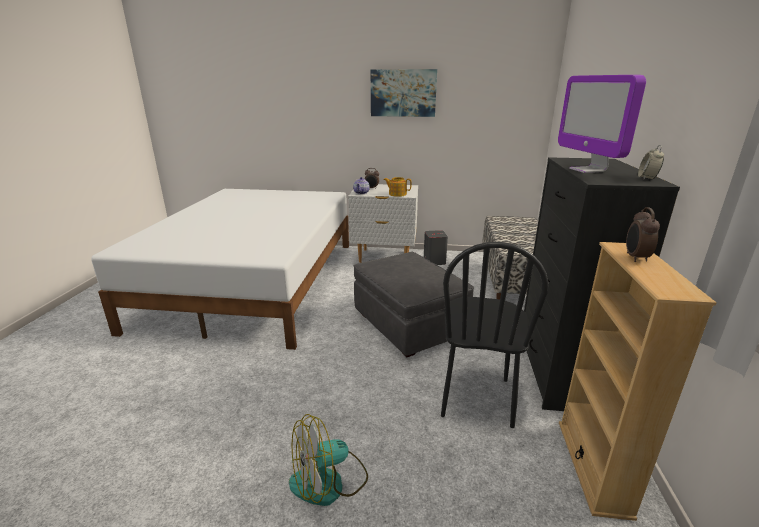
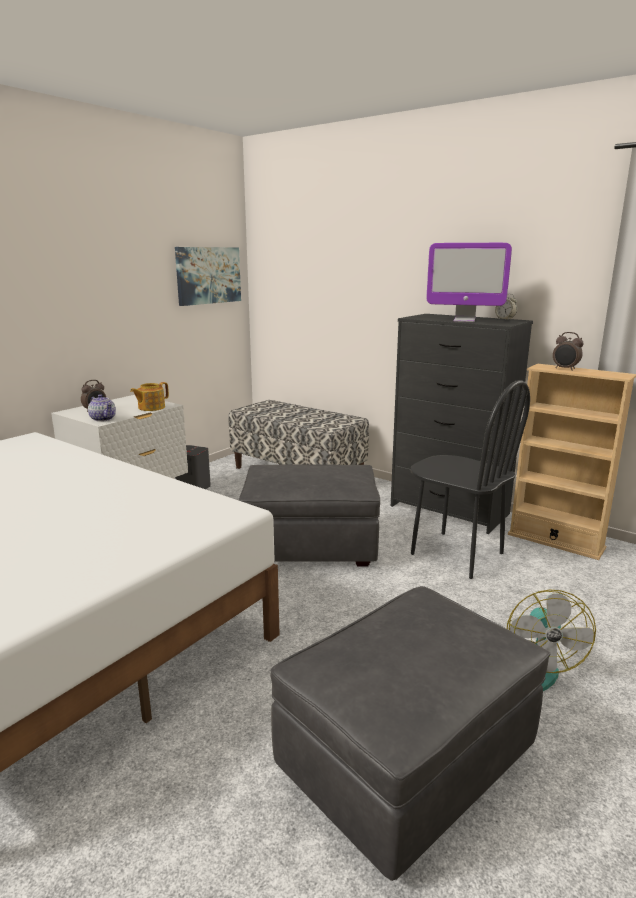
camera: 60 degrees left, 5 degrees down
picture [371,69,437,117] -> picture moved to [175,247,241,306]
none -> grey ottoman [271,586,550,881]

